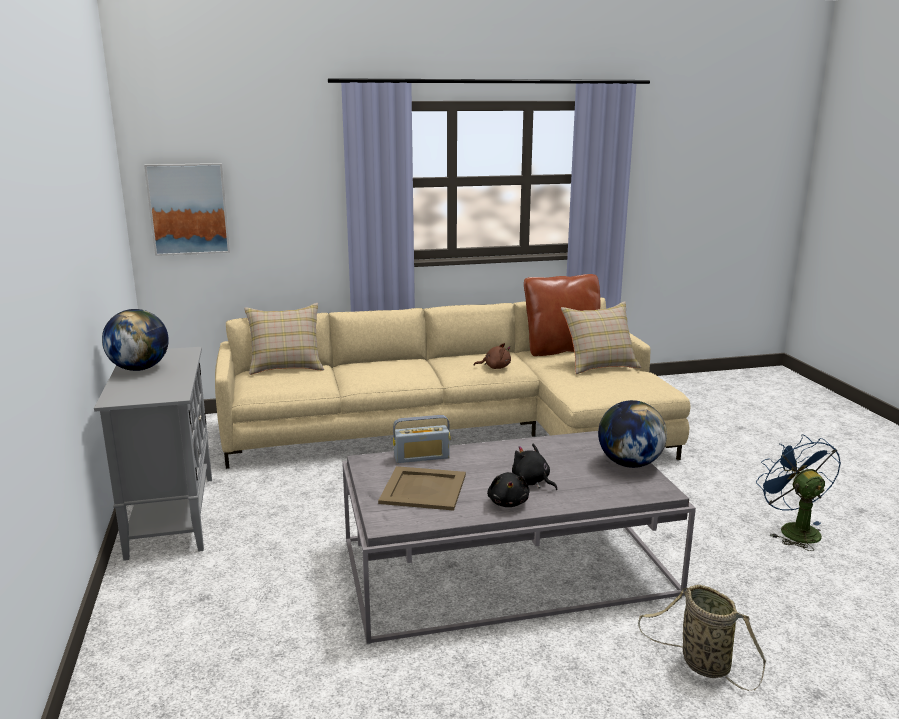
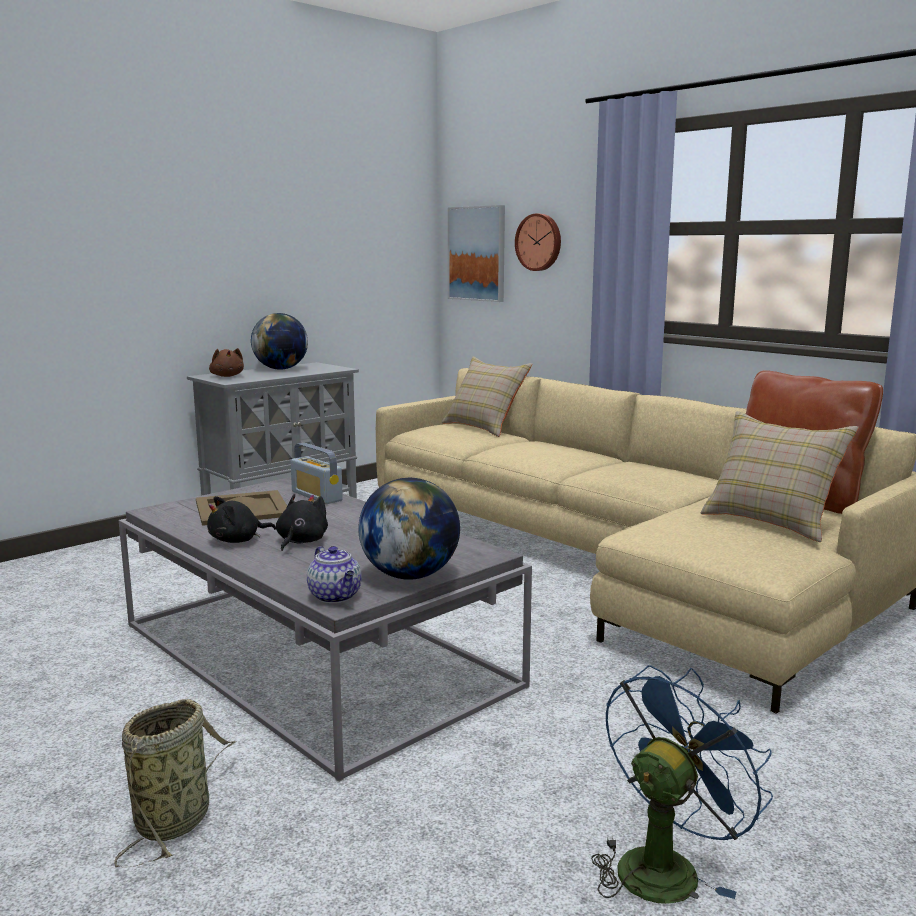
camera: 60 degrees right, 5 degrees down
brown plush toy [474,343,511,369] -> brown plush toy moved to [209,348,244,377]
none -> teapot [307,546,362,603]
none -> wall clock [515,213,561,271]

